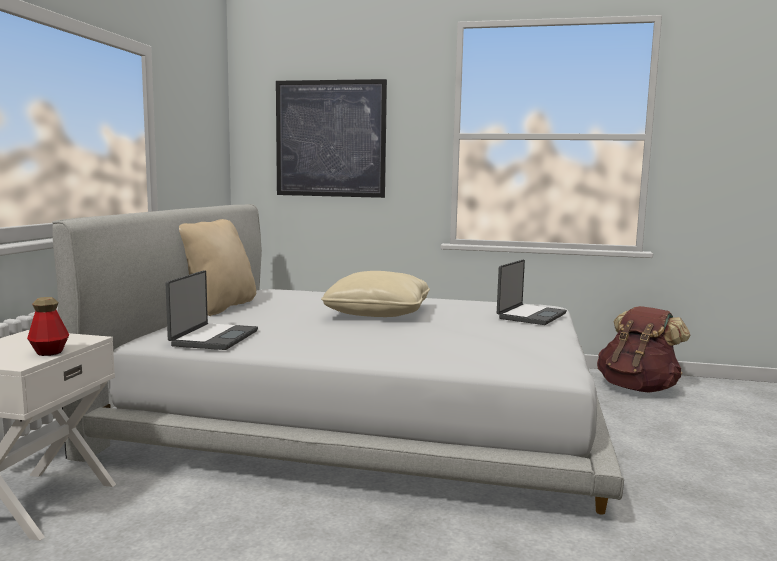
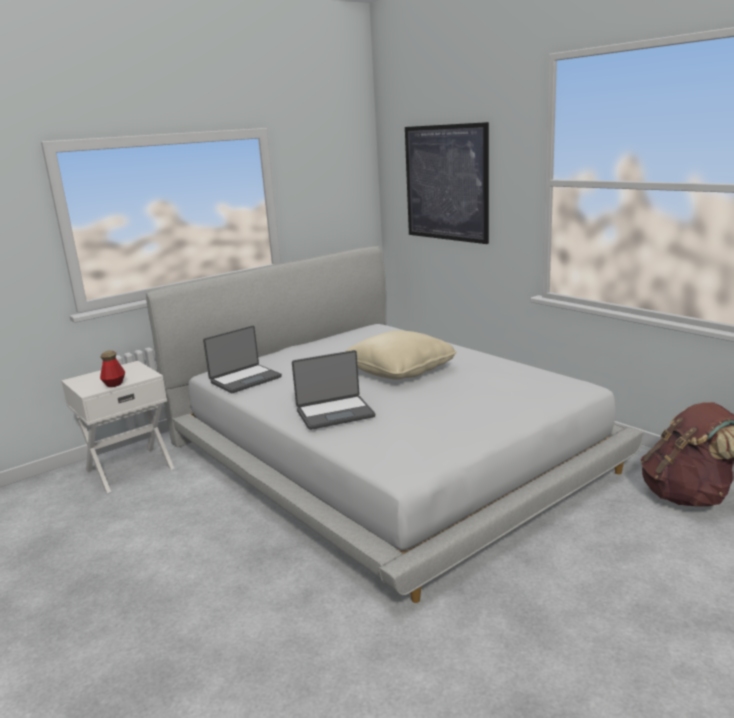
camera: 40 degrees right, 10 degrees up
beige pillow [179,219,256,316] -> none
laptop [497,260,567,325] -> laptop moved to [292,350,375,430]

